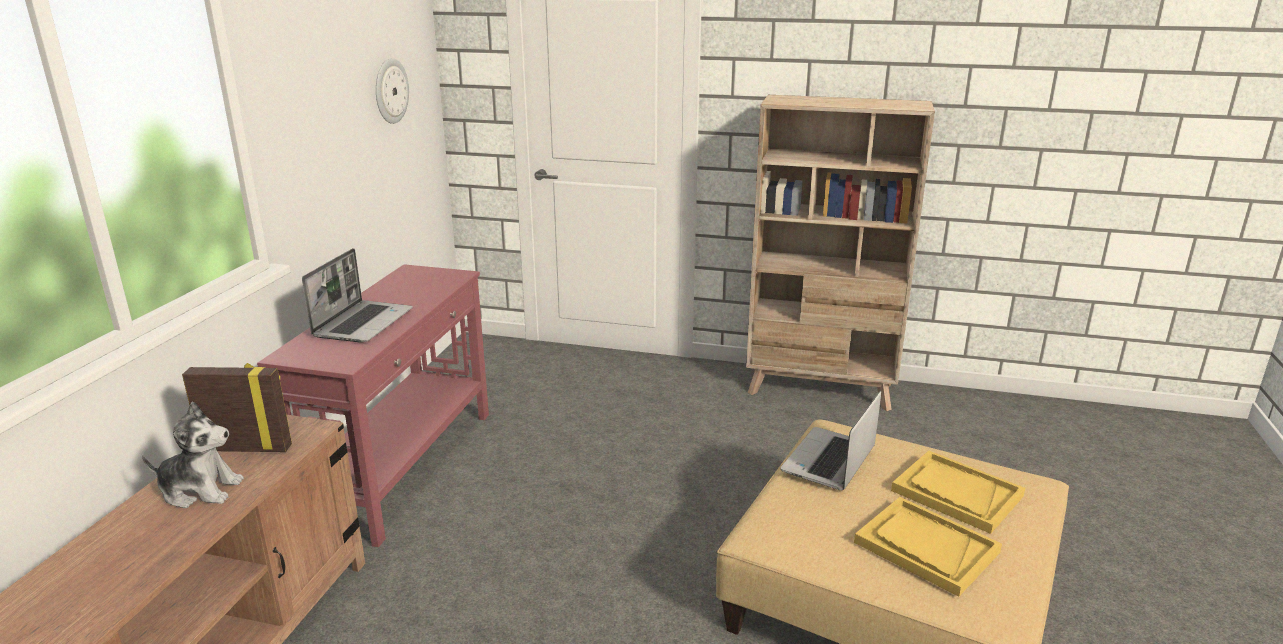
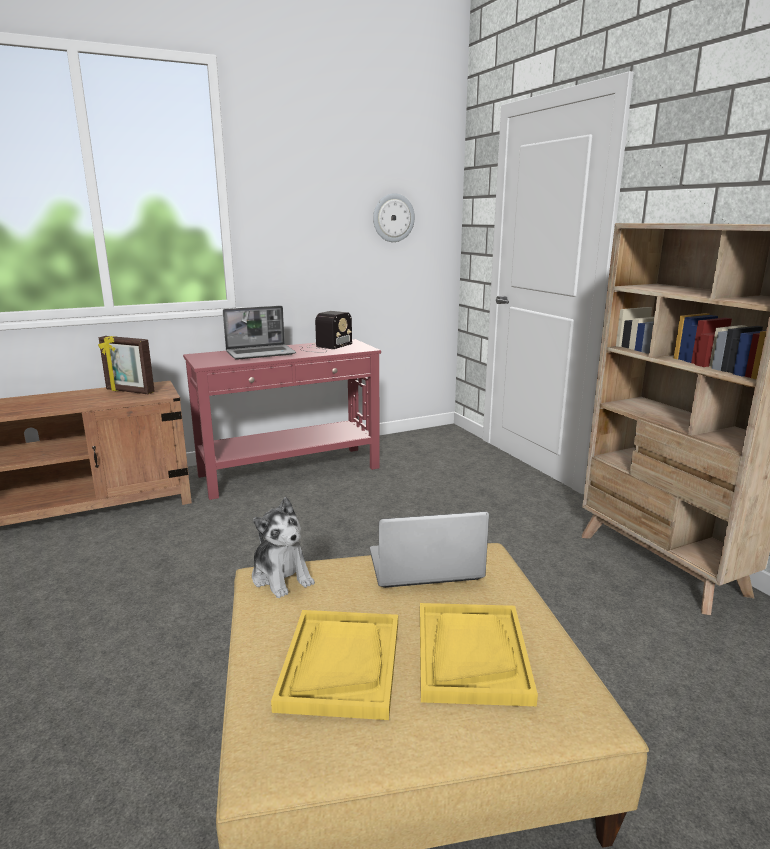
camera: 50 degrees right, 5 degrees down
plush toy [142,401,244,508] -> plush toy moved to [252,497,315,598]
picture frame [182,363,292,452] -> picture frame turned 150 degrees clockwise [98,336,155,394]
none -> radio [300,311,352,352]

